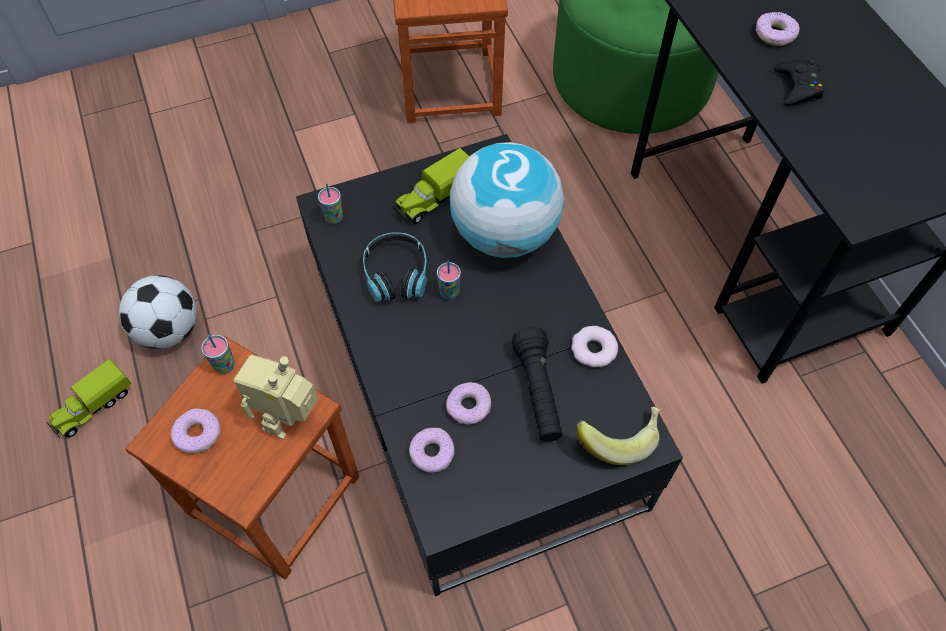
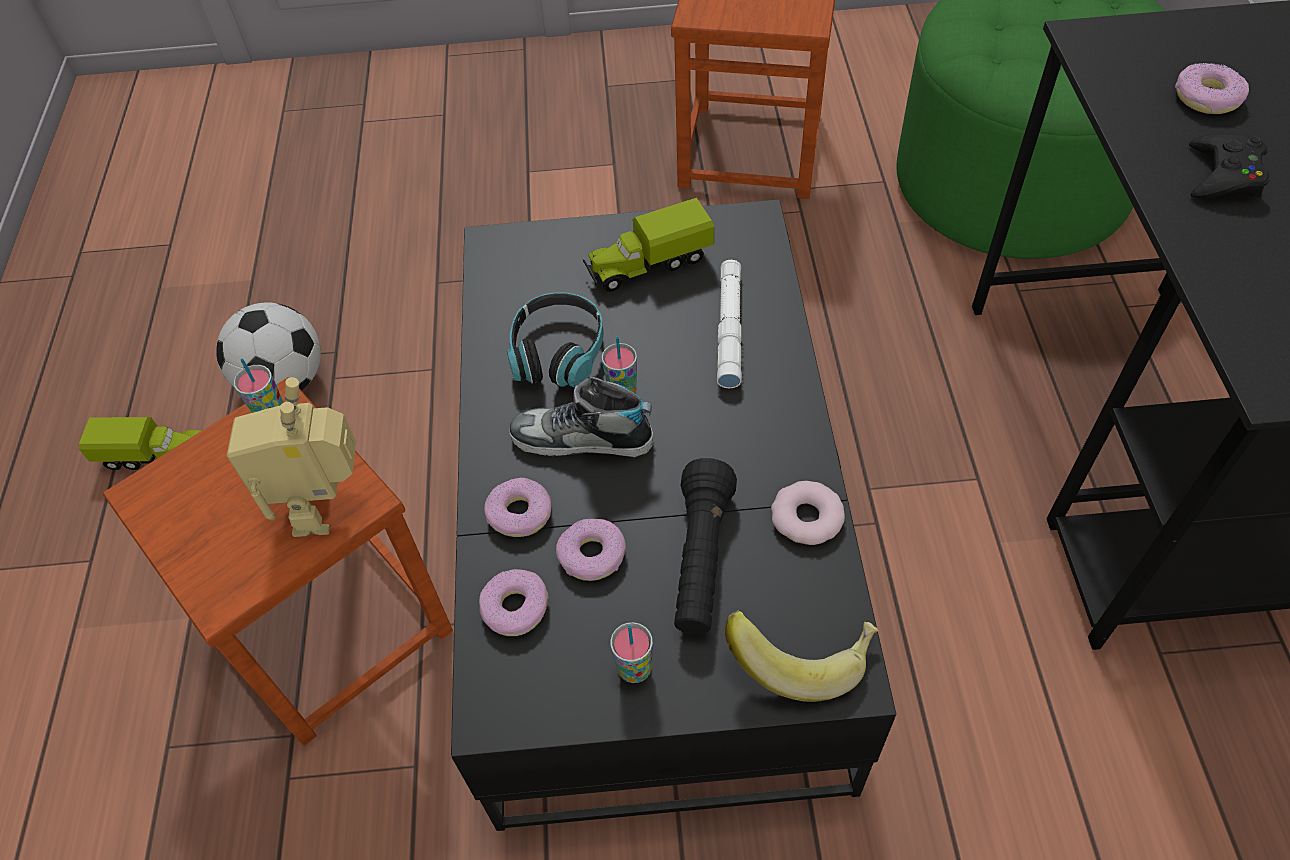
camera: 20 degrees right, 5 degrees down
toy truck [46,359,131,438] -> toy truck turned 150 degrees counterclockwise [79,417,201,470]
donut [171,408,221,453] -> donut moved to [484,478,551,537]
toy robot [233,355,318,439] -> toy robot turned 45 degrees counterclockwise [227,377,356,537]
cup [318,183,343,224] -> cup moved to [610,622,653,683]
globe [450,142,564,258] -> white flashlight [717,260,742,388]
none -> shoe [509,376,653,457]

